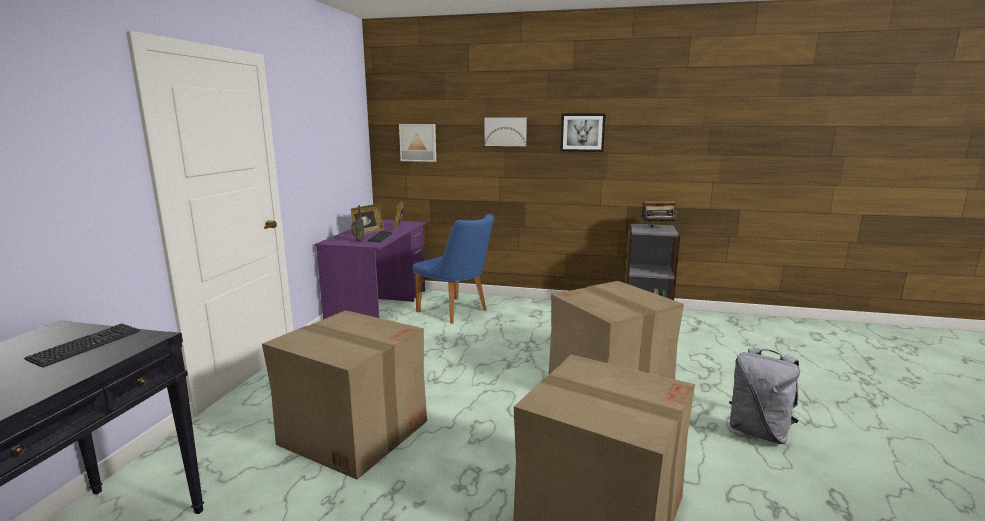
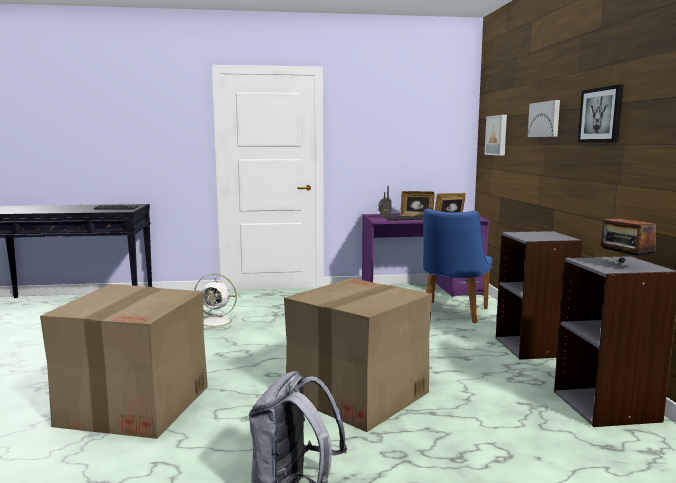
camera: 70 degrees right, 5 degrees down
cardboard box [262,310,427,480] -> white fan [194,274,239,329]
none -> grey bookcase [496,231,584,360]

